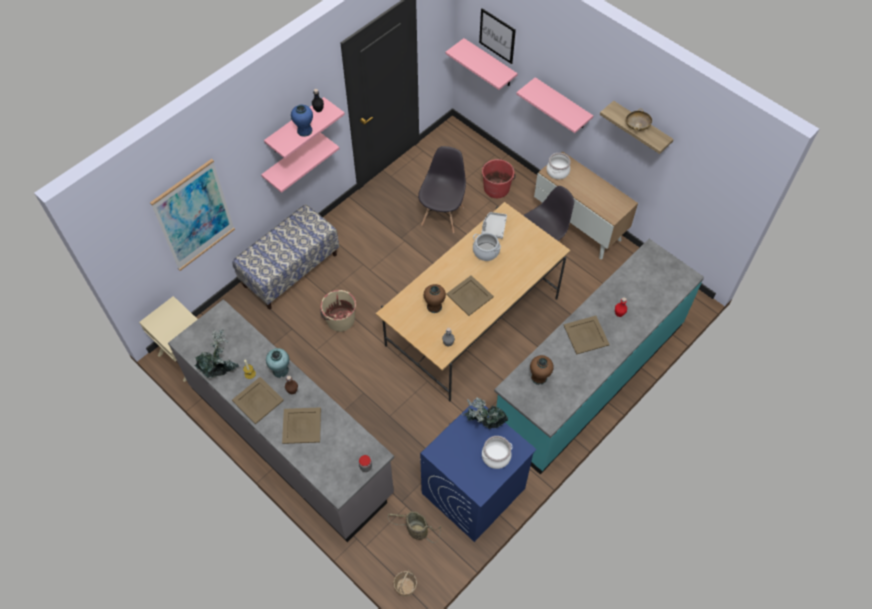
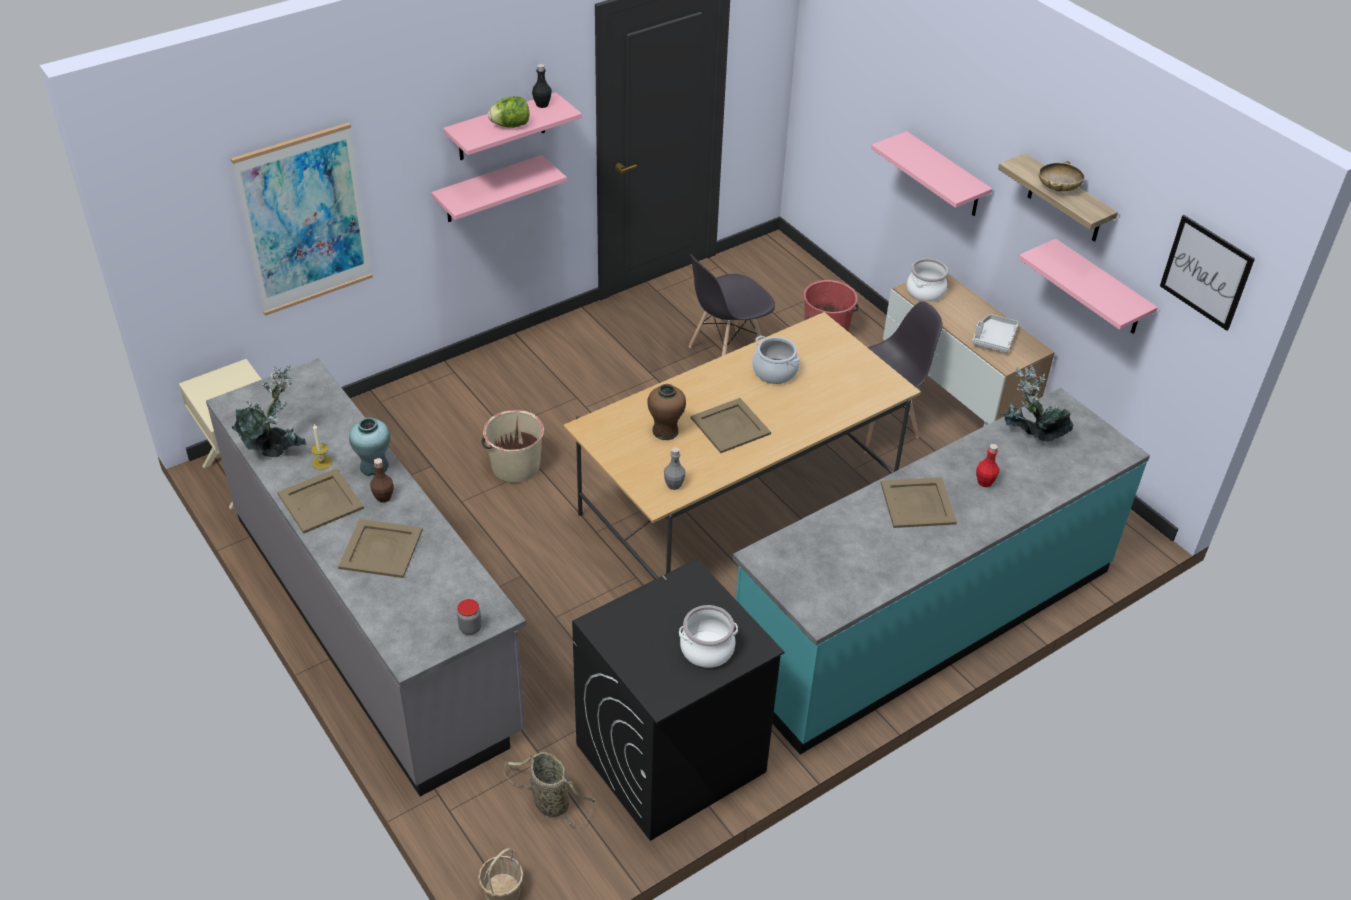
camera: 10 degrees right, 15 degrees down
bench [232,204,339,309] -> none
blue vase [291,105,313,137] -> lettuce [488,96,529,128]
grey chair [418,146,466,234] -> grey chair turned 150 degrees counterclockwise [689,254,775,356]
blue washing machine [420,405,537,542] -> black washing machine [572,559,784,841]
pink shelf [445,38,518,90] -> pink shelf moved to [1019,239,1158,334]
potted plant [464,397,508,429] -> potted plant moved to [1000,365,1073,442]
picture [479,8,516,64] -> picture moved to [1160,215,1255,331]
grey tray [481,212,507,239] -> grey tray moved to [972,314,1019,353]
brown vase [530,355,554,385] -> none

